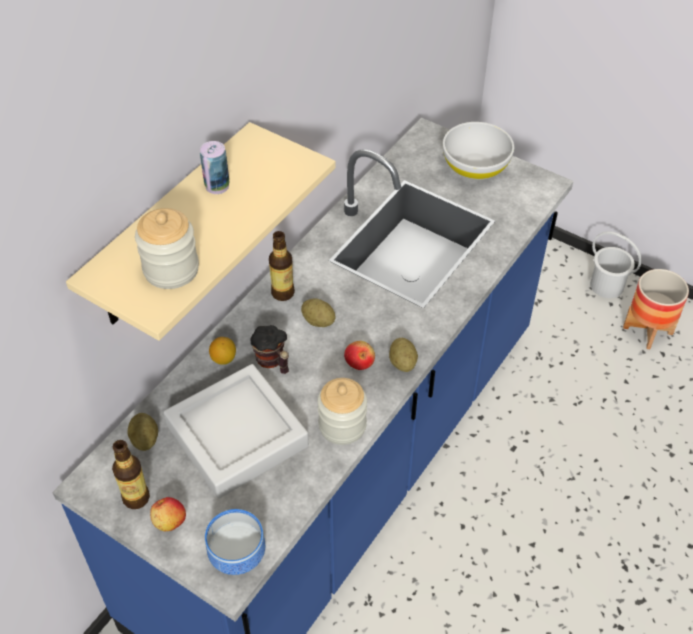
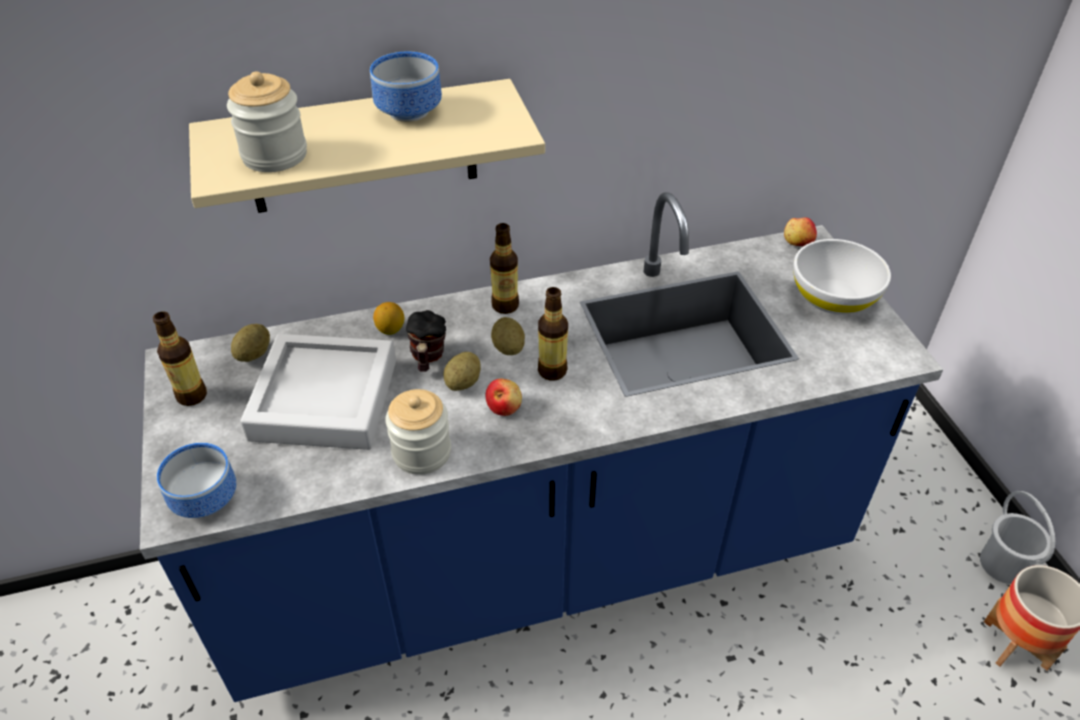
camera: 40 degrees right, 5 degrees down
apple [150,497,186,531] -> apple moved to [784,217,817,246]
can [200,141,230,194] -> bowl [370,52,442,122]
potato [389,338,418,372] -> potato moved to [443,352,481,391]
none -> bottle [538,287,568,381]

